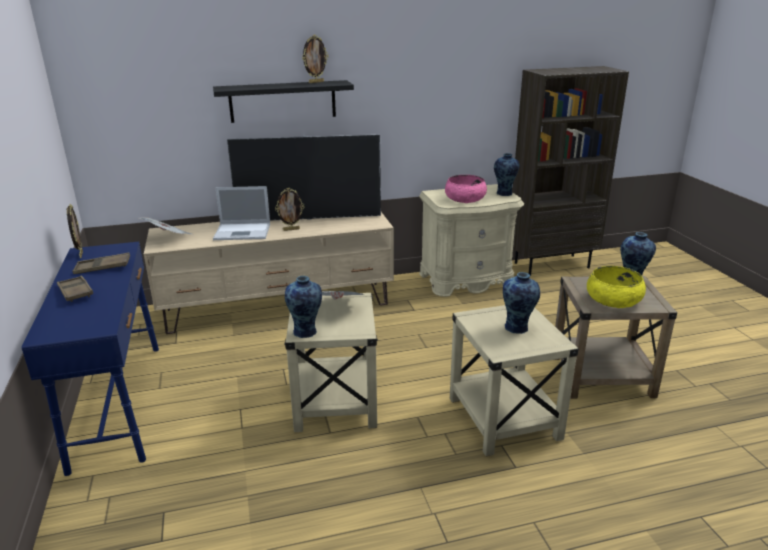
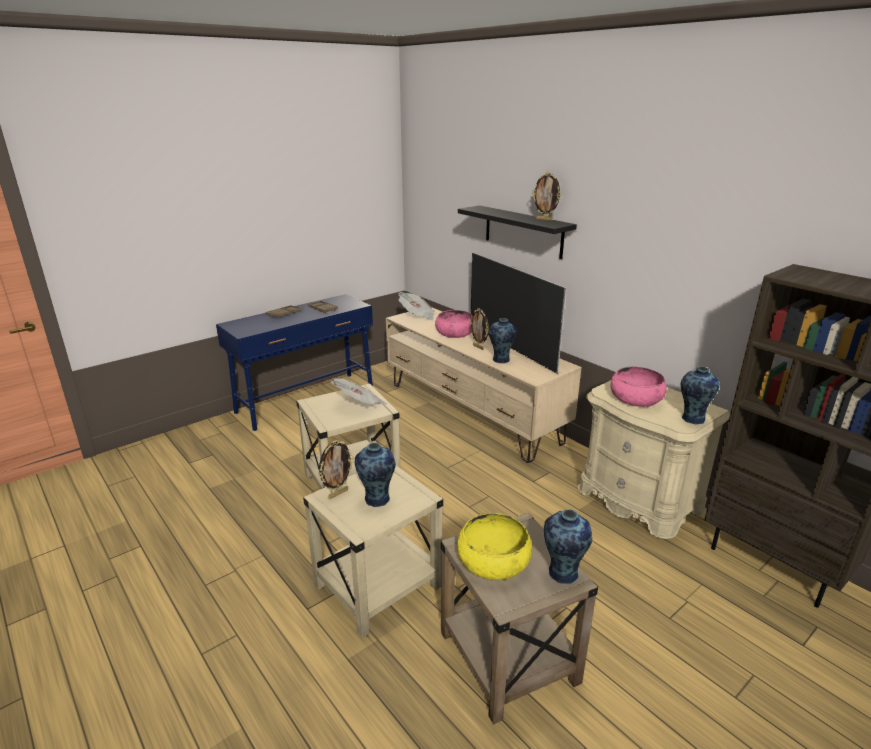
camera: 65 degrees right, 0 degrees up
picture frame [67,204,83,258] -> picture frame moved to [318,440,354,499]
laptop [213,186,270,240] -> pink bowl [435,310,472,338]
vase [285,276,322,338] -> vase moved to [489,318,516,363]

